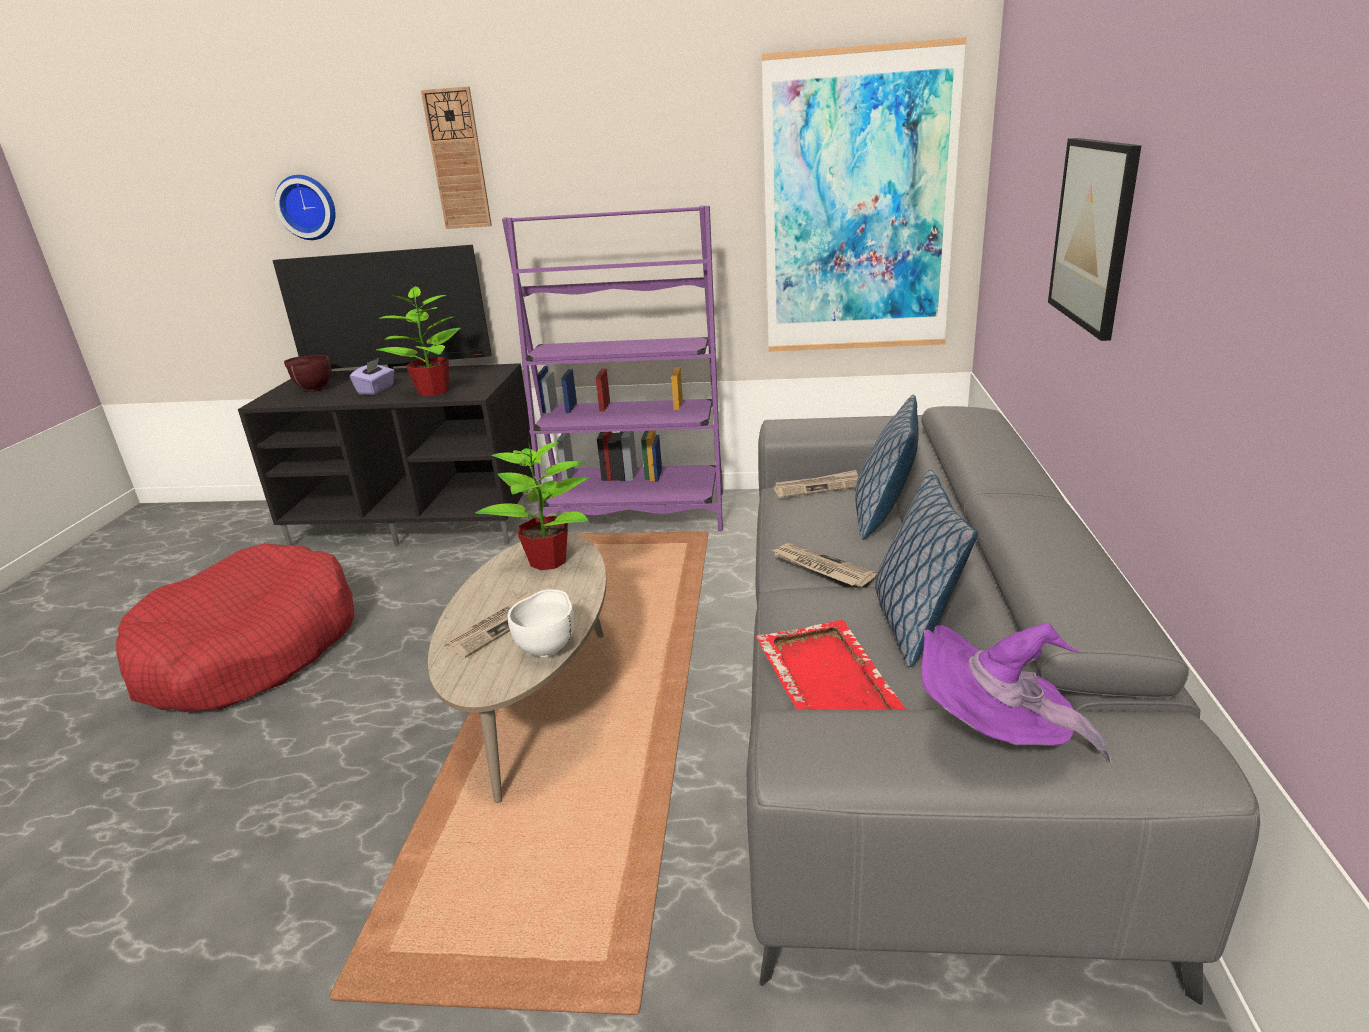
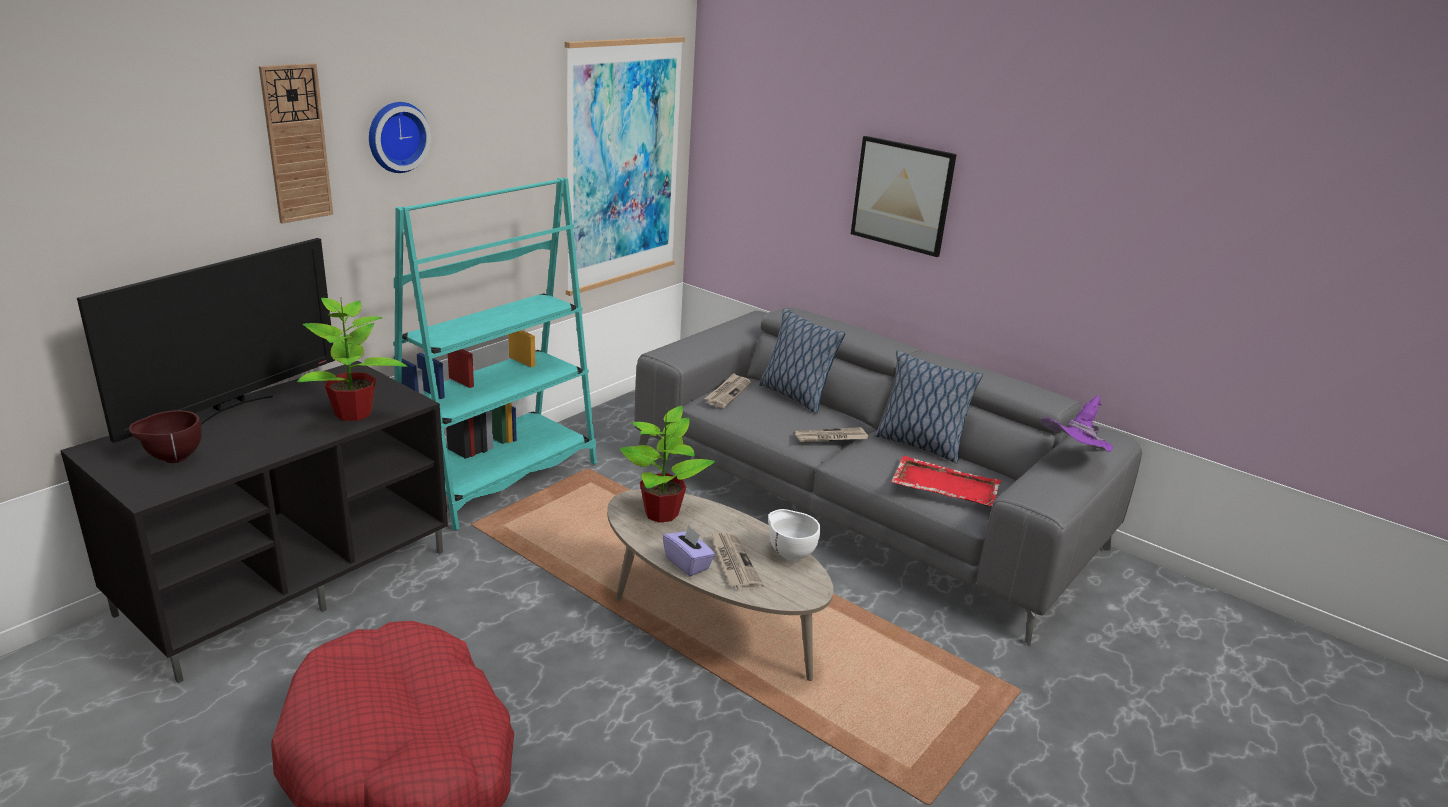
camera: 60 degrees left, 0 degrees up
wall clock [275,175,336,240] -> wall clock moved to [369,102,431,173]
purple tissue box [350,358,394,395] -> purple tissue box moved to [663,525,715,576]
purple bookcase [502,205,723,531] -> turquoise bookcase [393,178,597,531]

